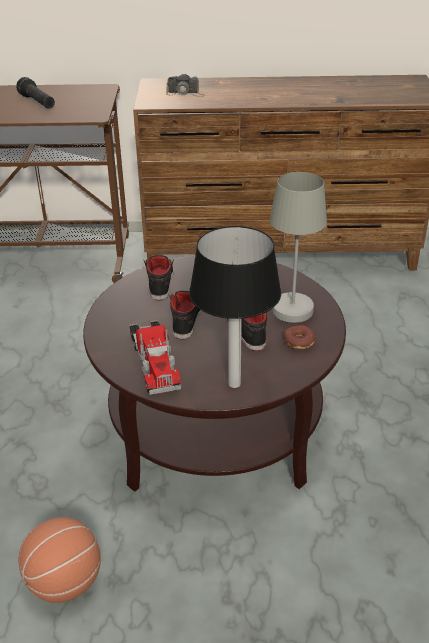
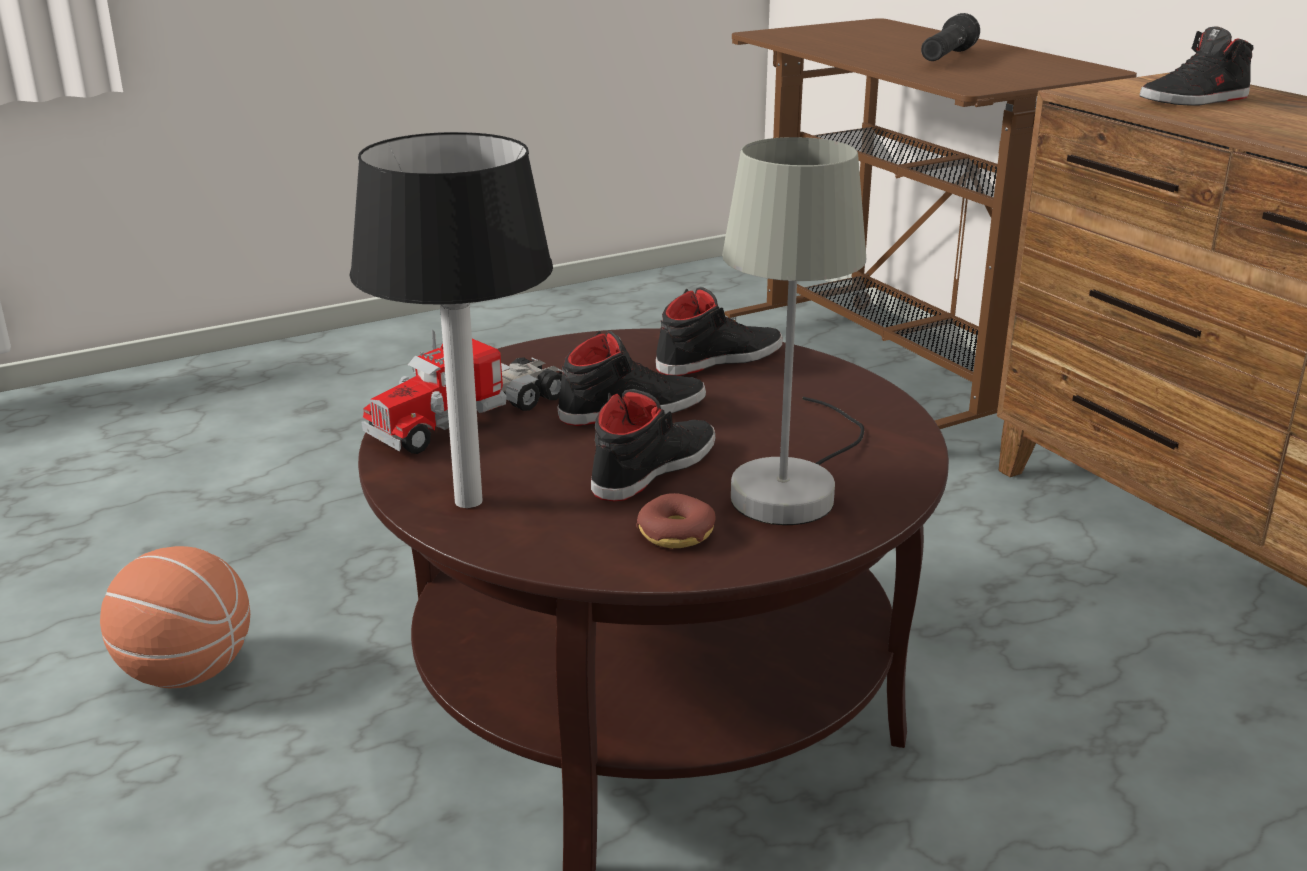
camera: 60 degrees right, 10 degrees down
camera [166,73,205,97] -> black shoe [1140,27,1254,106]

